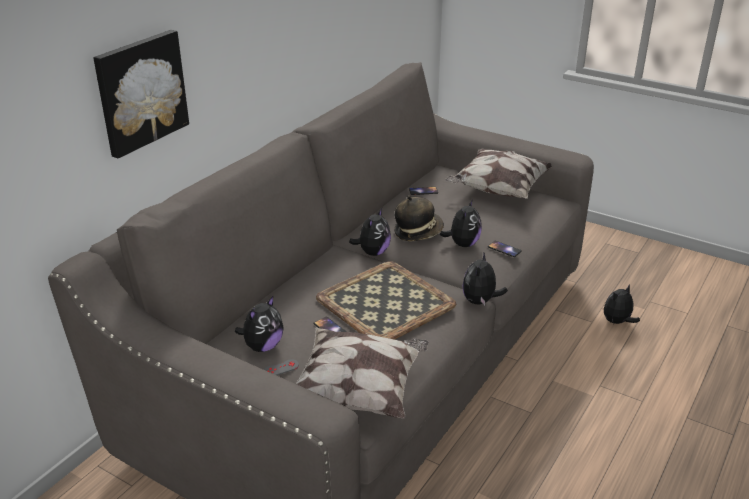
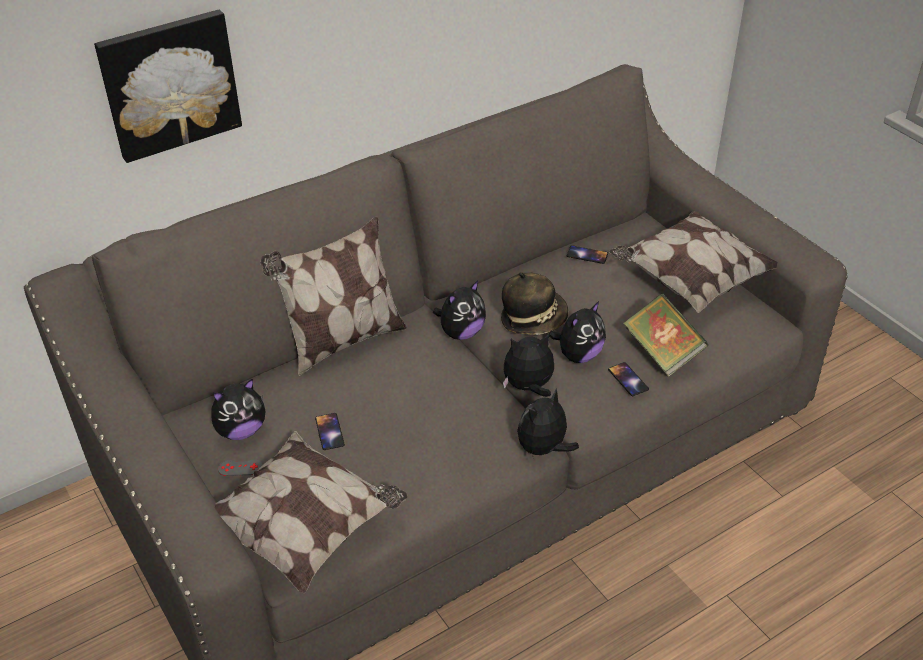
camera: 25 degrees right, 10 degrees up
tray [316,261,456,340] -> none
plush toy [604,284,640,324] -> plush toy moved to [503,333,554,397]
none -> pillow [260,216,407,376]
none -> book [623,294,708,377]

